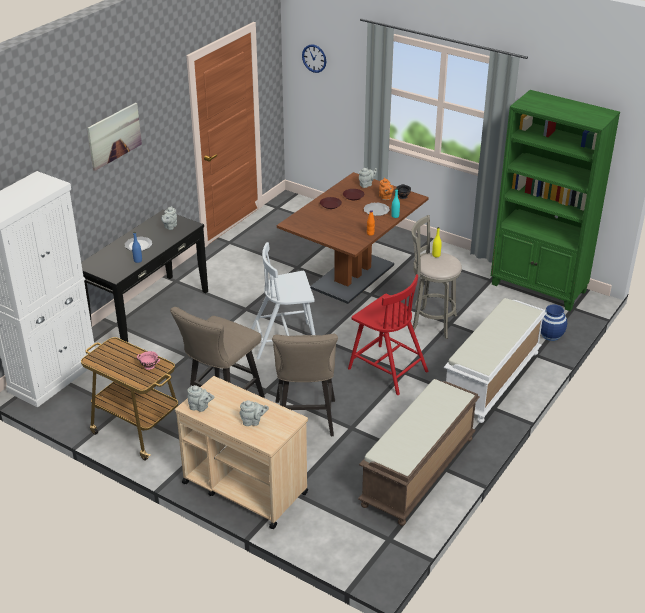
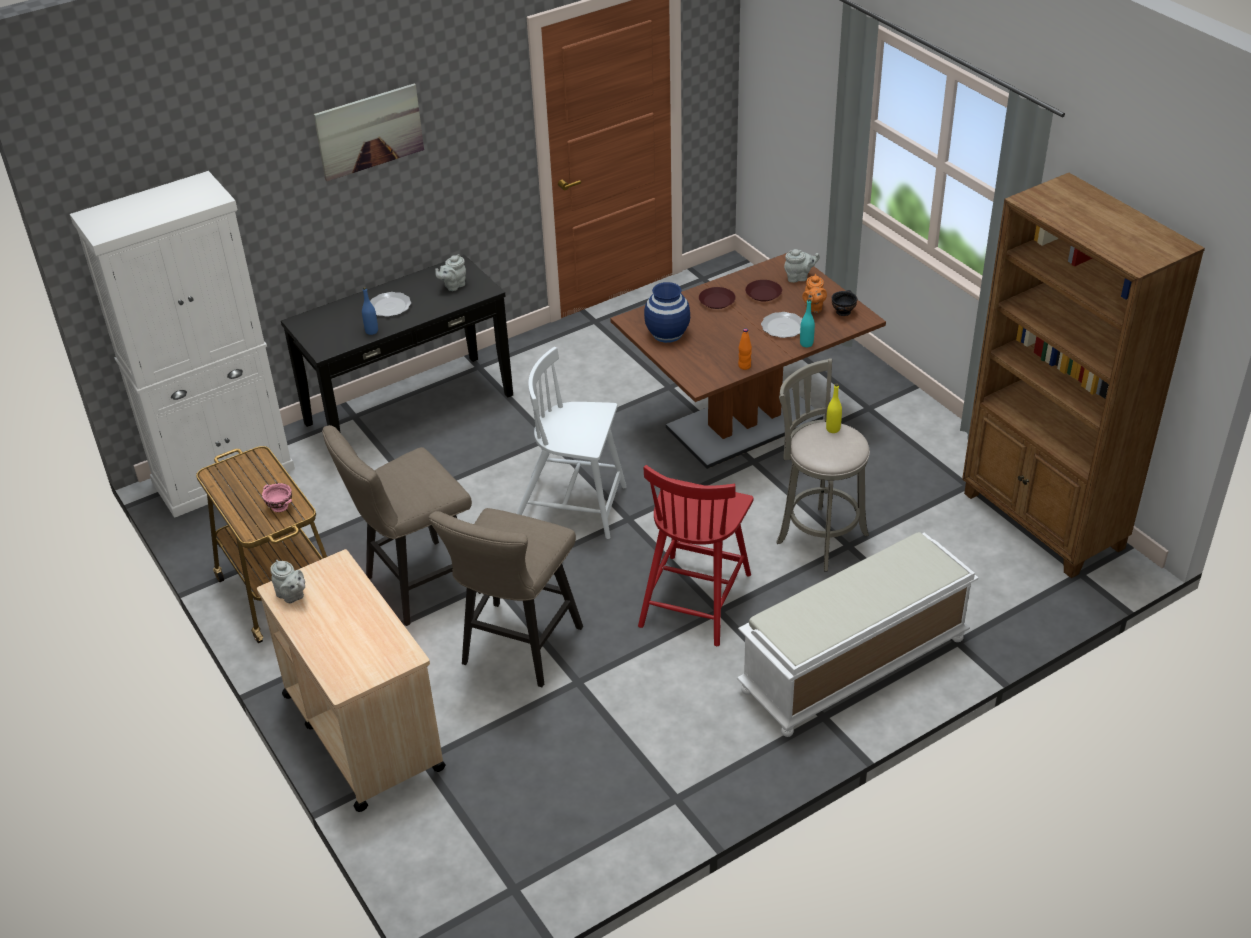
camera: 25 degrees right, 5 degrees up
grey teapot [240,400,269,426] -> none
wall clock [302,45,326,73] -> none
red chair [348,274,428,395] -> red chair turned 45 degrees clockwise [638,465,754,646]
brown bench [358,379,479,526] -> none
green bookcase [491,90,620,311] -> brown bookcase [962,173,1205,578]
blue vase [541,304,567,341] -> blue vase moved to [644,282,690,343]

